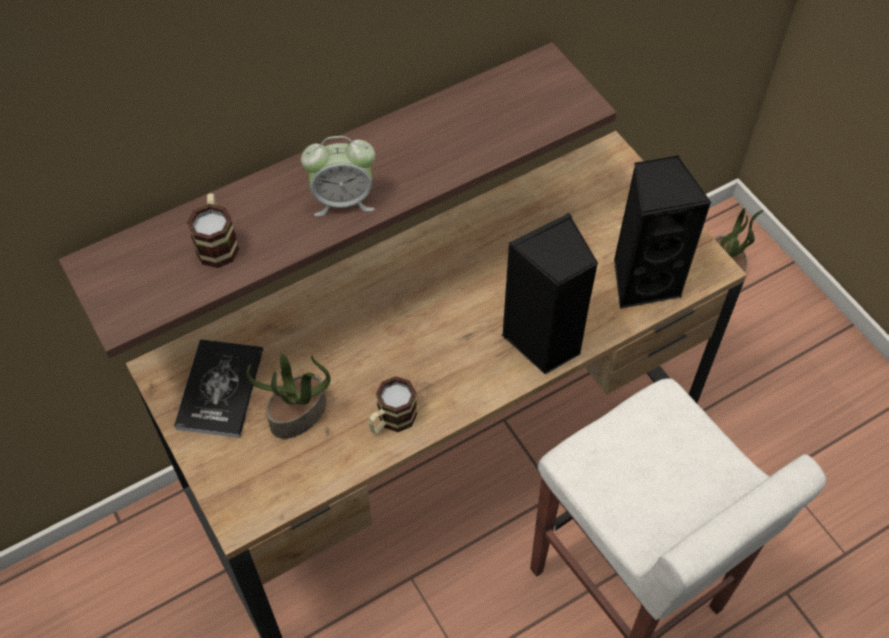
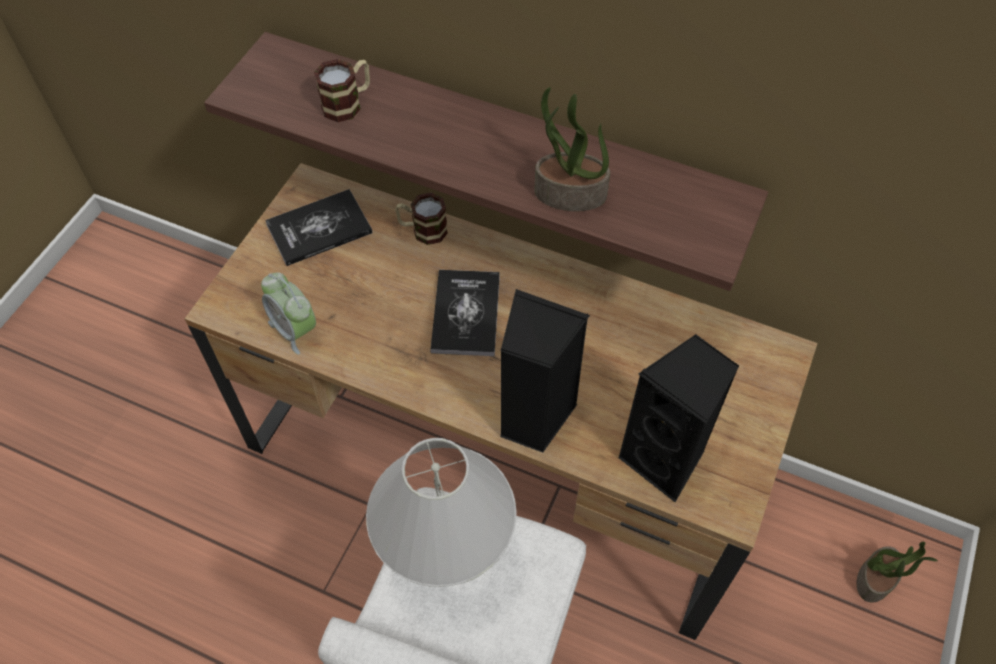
camera: 55 degrees right, 0 degrees up
potted plant [247,354,331,439] -> potted plant moved to [534,87,610,211]
alarm clock [301,136,375,216] -> alarm clock moved to [261,272,316,355]
mug [368,376,417,434] -> mug moved to [395,193,448,245]
none -> white table lamp [366,438,516,587]
none -> book [430,270,500,356]

